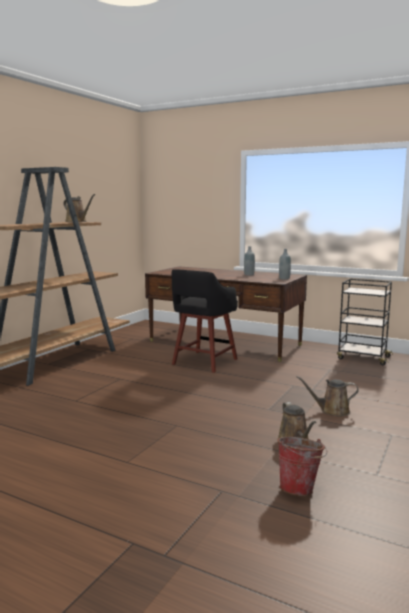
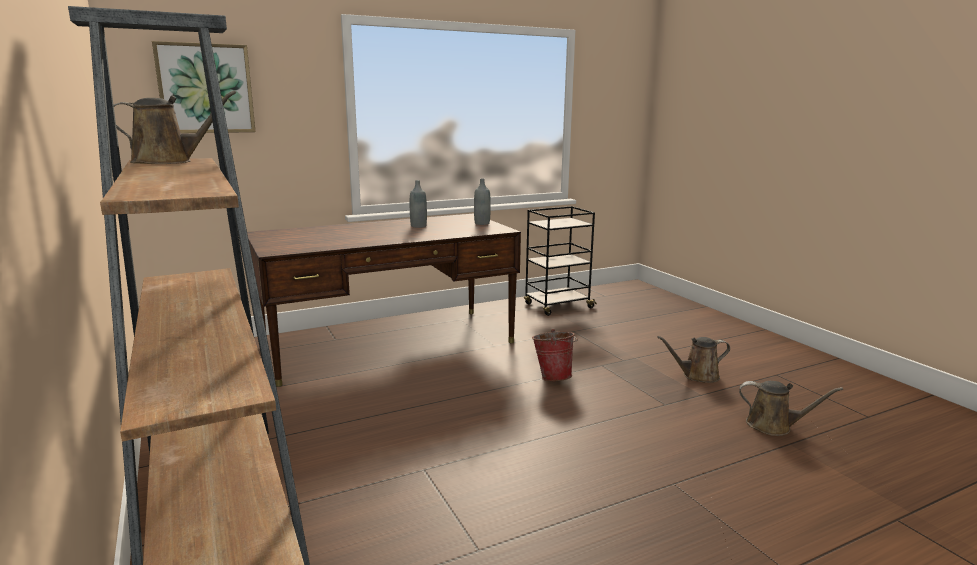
camera: 55 degrees left, 5 degrees up
black stool [171,269,238,373] -> none
bucket [277,437,327,496] -> bucket moved to [532,329,578,381]
brown watering can [297,376,359,416] -> brown watering can turned 45 degrees clockwise [657,336,730,383]
none -> picture [152,41,256,133]

